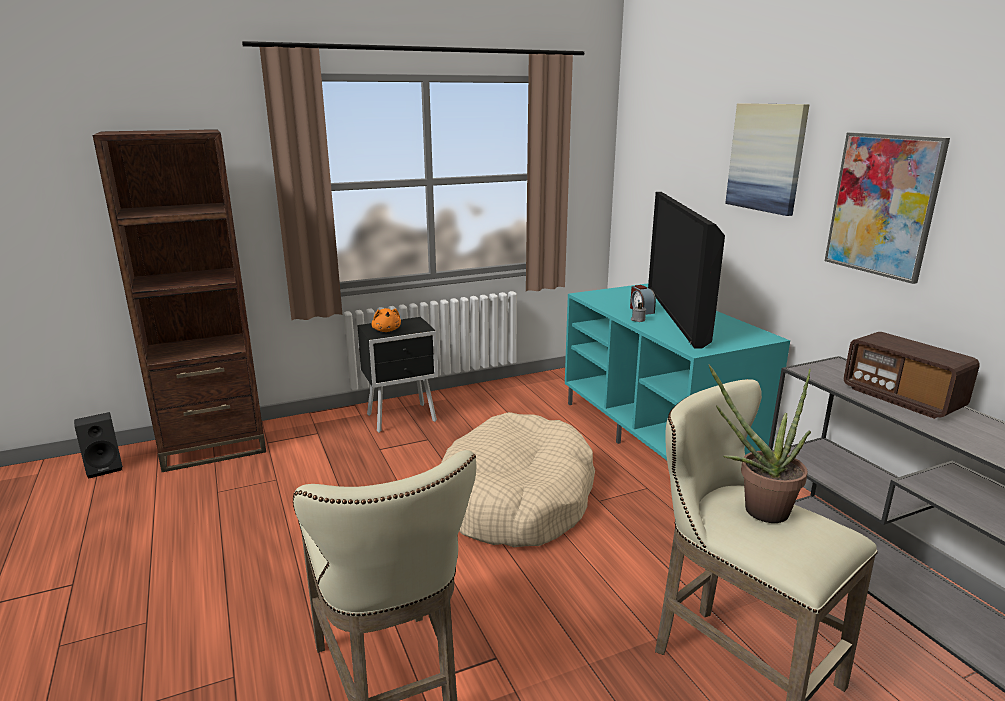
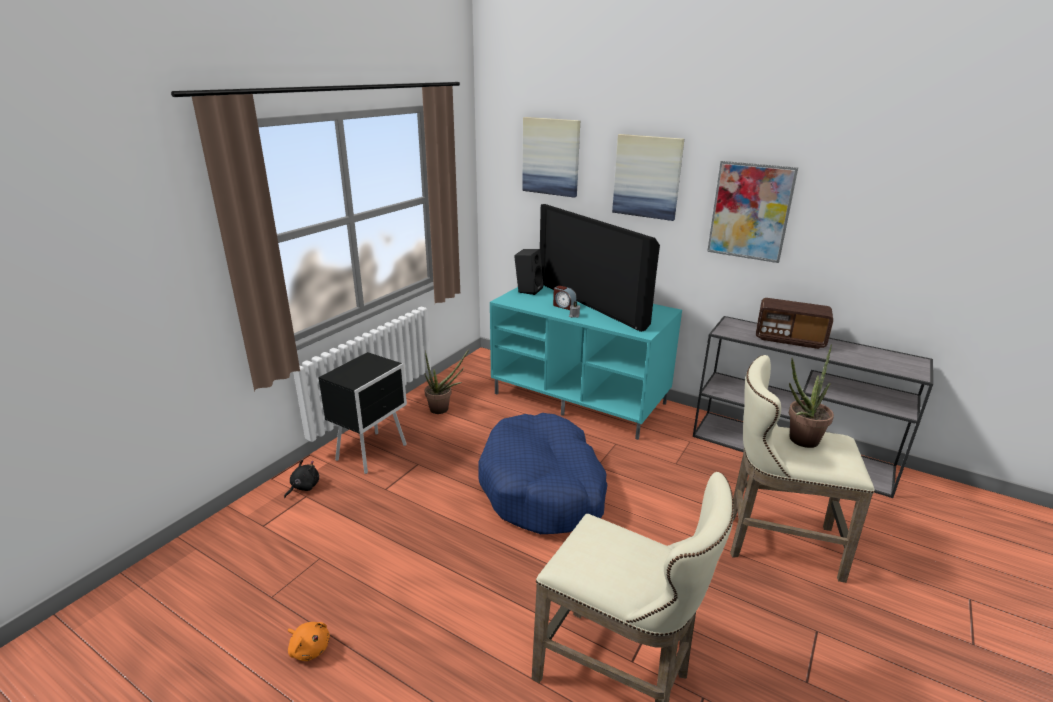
camera: 35 degrees left, 5 degrees up
black speaker [74,412,123,479] -> black speaker moved to [514,249,544,295]
brown bookcase [93,129,266,472] -> none
orange plush toy [371,308,401,332] -> orange plush toy moved to [288,622,330,661]
beige dog bed [441,412,595,547] -> blue dog bed [478,413,607,534]
none -> black plush toy [284,460,319,498]
none -> potted plant [424,348,470,414]
none -> picture [522,117,580,198]

